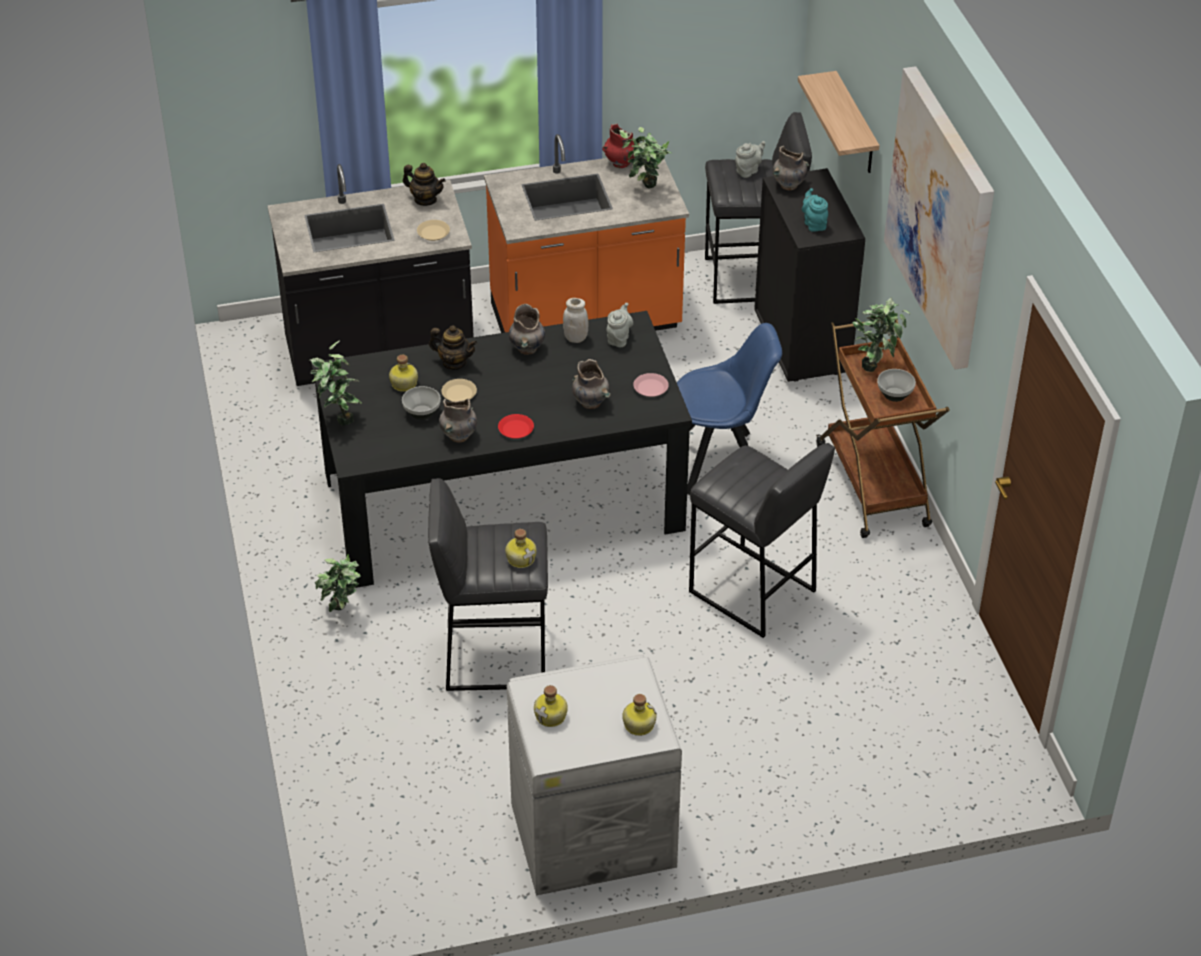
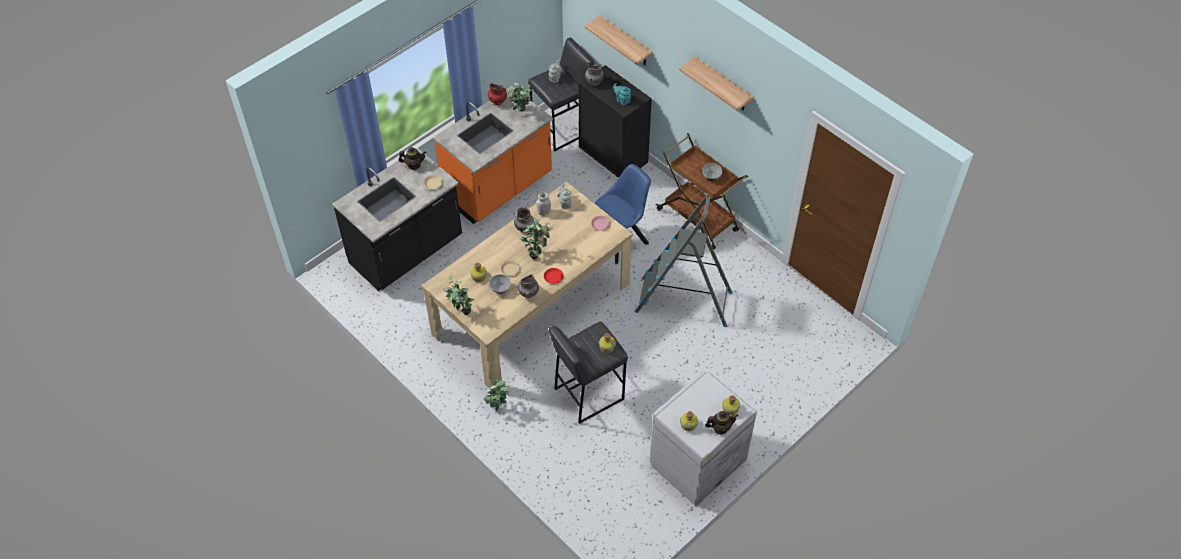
camera: 30 degrees left, 10 degrees up
black dining table [311,311,692,588] -> beige dining table [422,181,633,388]
teapot [429,325,477,370] -> teapot moved to [705,411,738,434]
grey vase [572,359,610,409] -> none
grey stool [689,443,835,638] -> grey step ladder [635,196,733,327]
potted plant [852,297,910,372] -> potted plant moved to [519,218,551,259]
picture [884,66,994,369] -> shelf [679,56,754,111]

